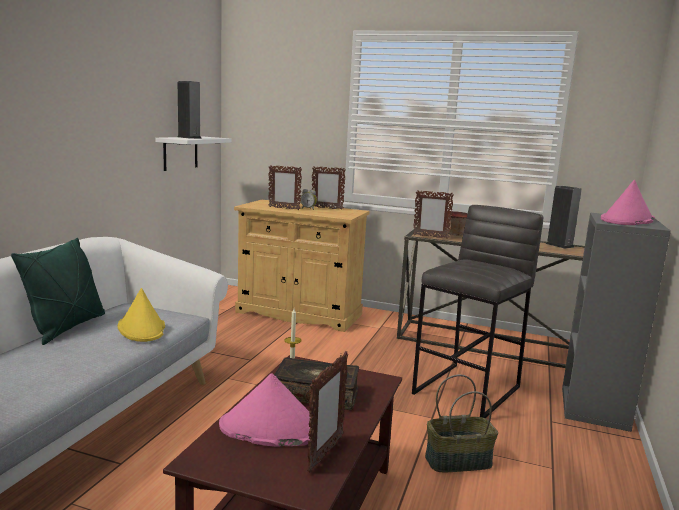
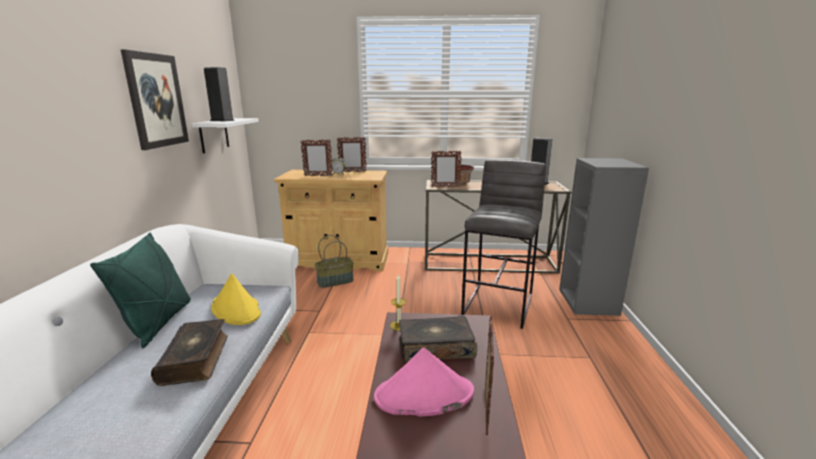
camera: 15 degrees left, 5 degrees up
basket [425,374,498,472] -> basket moved to [315,235,354,288]
pink hat [601,180,655,225] -> none
none -> picture [120,49,189,150]
none -> book [151,319,228,386]

